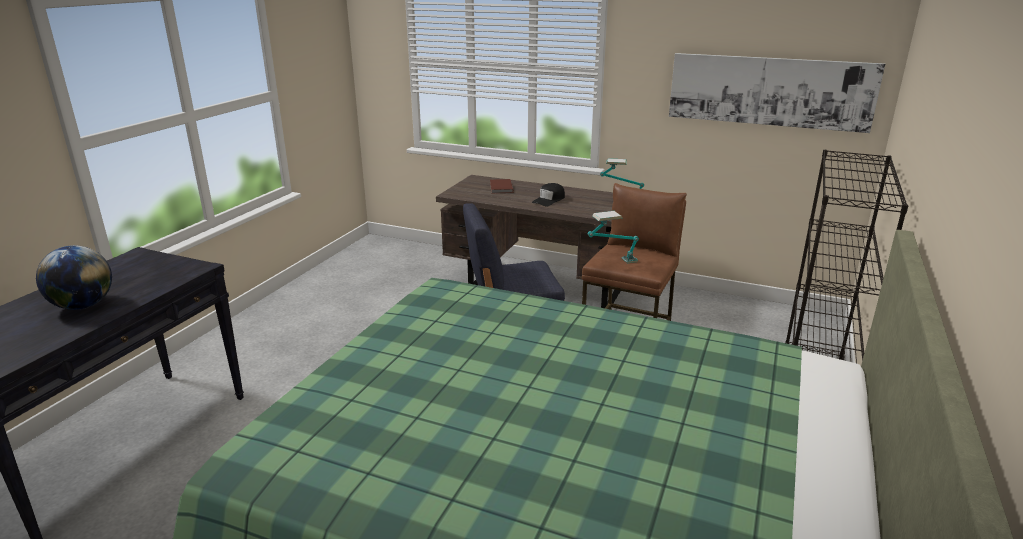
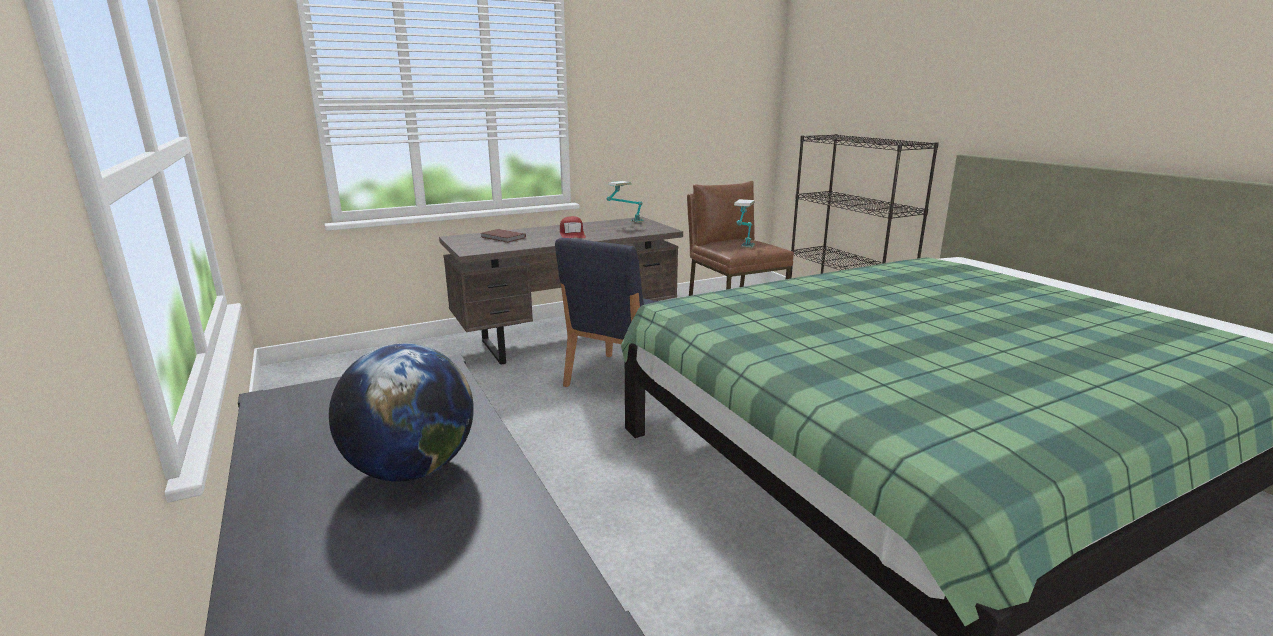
camera: 50 degrees left, 5 degrees down
black cap [532,183,565,206] -> red cap [560,216,586,238]
picture [669,53,885,133] -> none

